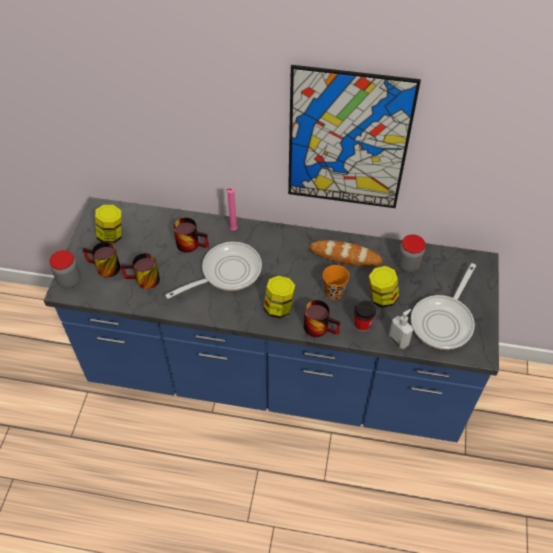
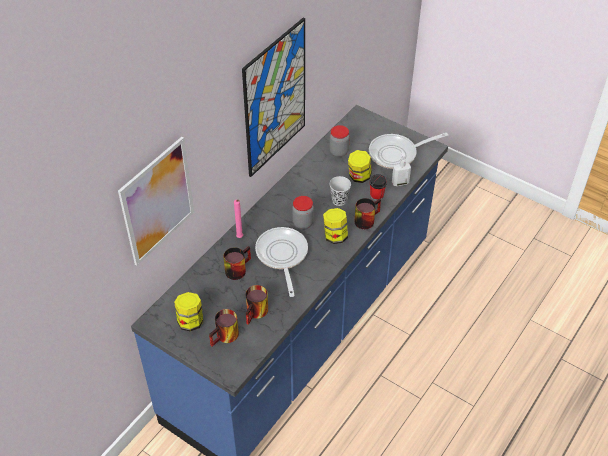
camera: 65 degrees left, 5 degrees down
jar [49,250,81,288] -> jar moved to [292,196,314,229]
bread [309,240,383,267] -> none
orange cup [323,265,349,300] -> black cup [329,176,351,206]
frying pan [411,263,476,350] -> frying pan turned 105 degrees clockwise [369,133,448,169]
none -> picture [118,137,194,266]

